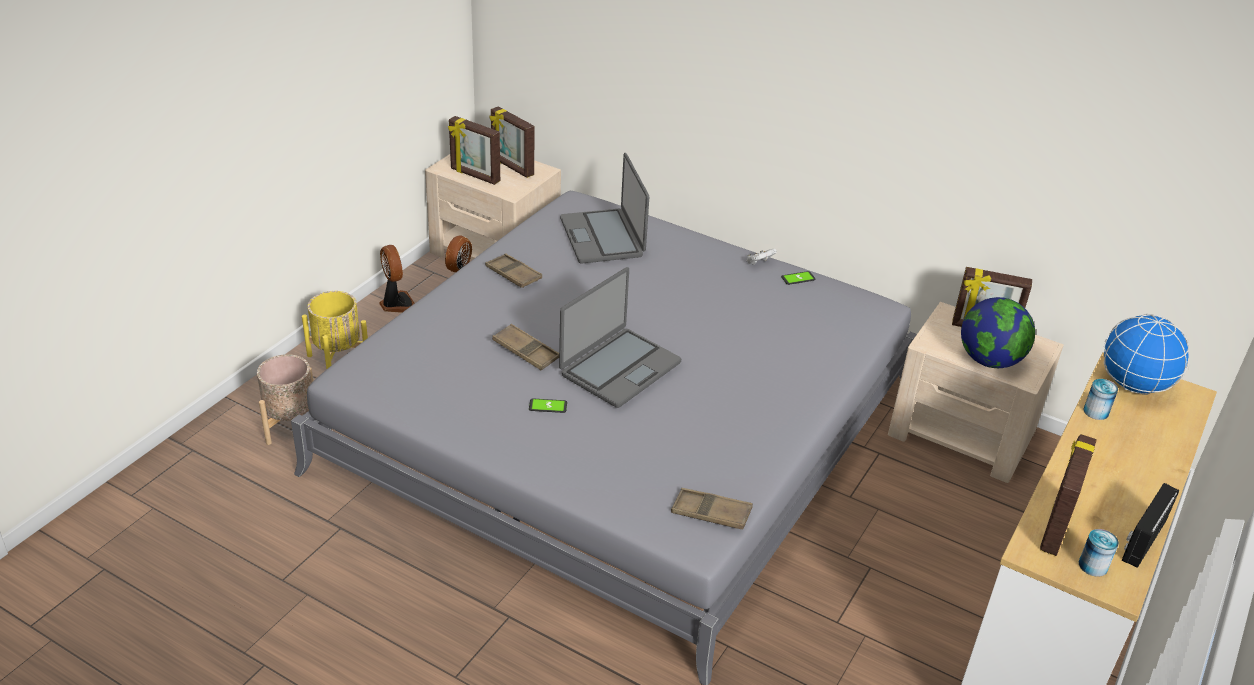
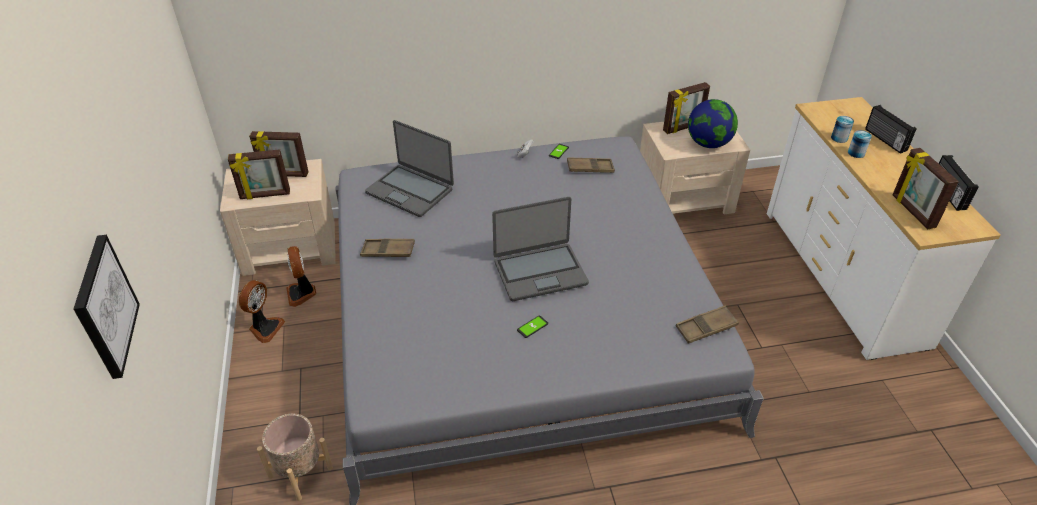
camera: 40 degrees left, 5 degrees up
yellow planter [302,291,368,369] -> none
fan [379,245,415,313] -> fan turned 90 degrees clockwise [239,280,285,343]
brown tray [492,324,559,370] -> brown tray moved to [567,157,615,173]
laptop [559,267,681,408] -> laptop turned 75 degrees clockwise [492,197,589,301]
can [1079,529,1119,577] -> can moved to [848,130,872,158]
globe [1104,314,1189,395] -> none
none -> picture [73,235,140,379]
none -> radio [865,105,916,154]

